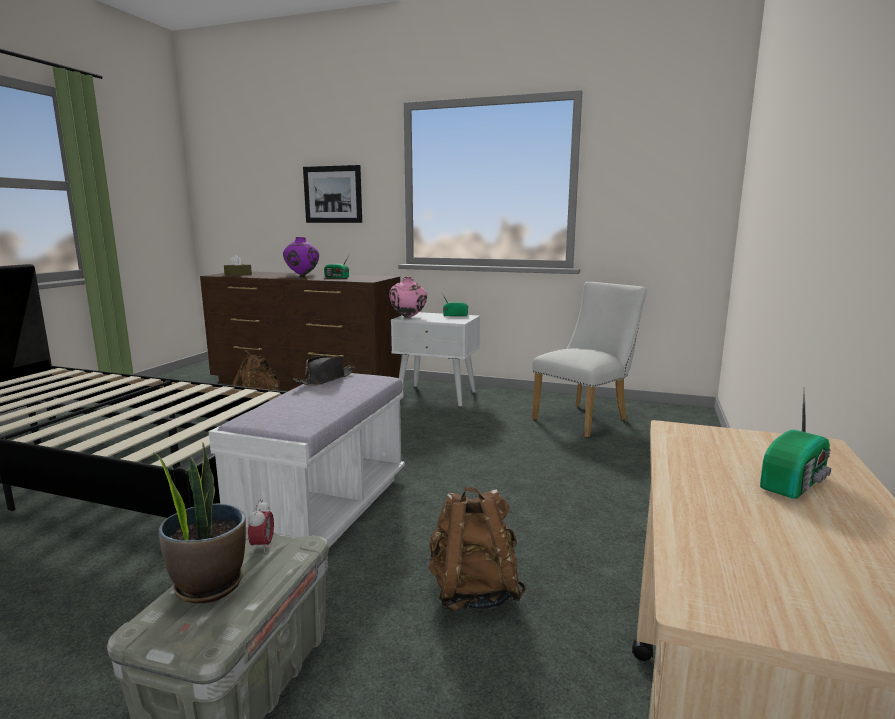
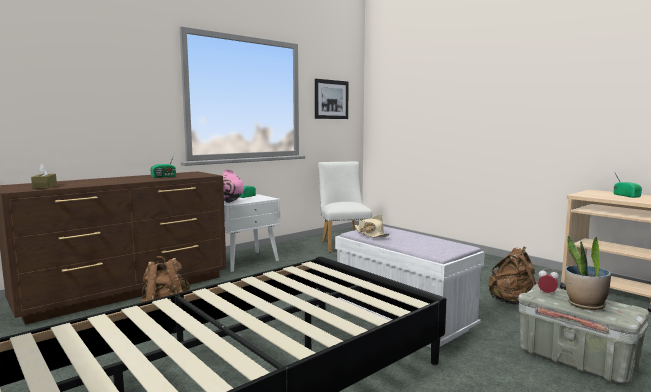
camera: 60 degrees left, 5 degrees down
purple vase [283,237,319,275] -> none
black hat [293,356,355,386] -> beige hat [355,215,390,238]
picture [303,165,362,223] -> picture moved to [315,79,349,119]

